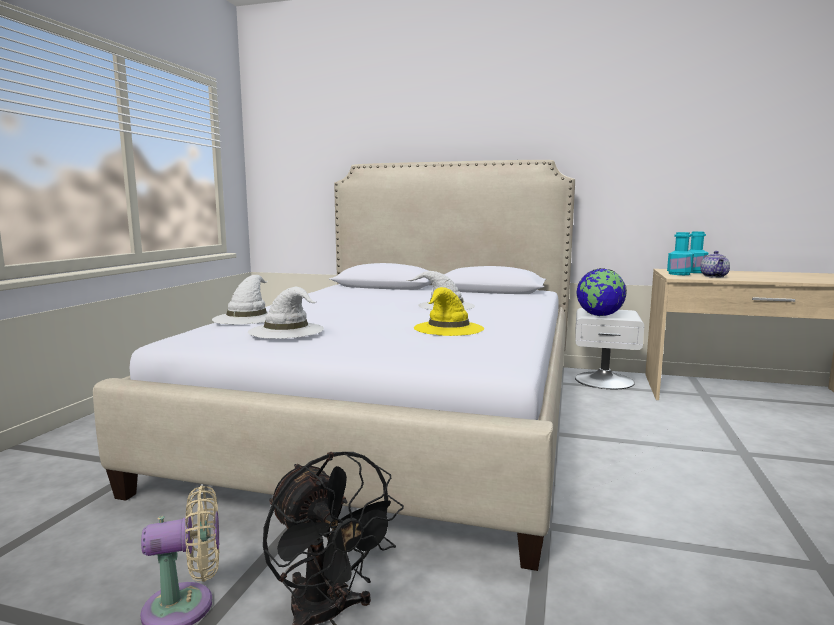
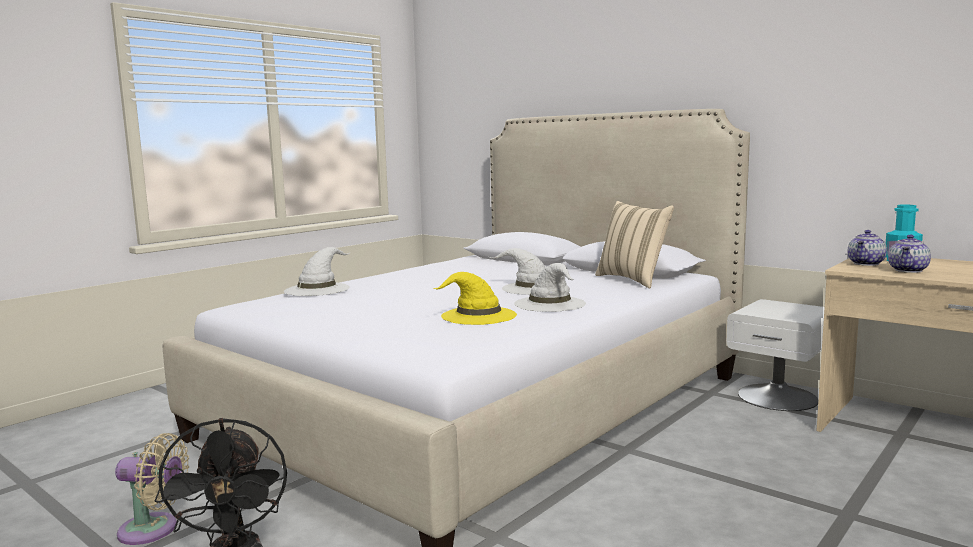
camera: 25 degrees right, 0 degrees up
white hat [248,287,324,339] -> white hat moved to [514,263,586,312]
globe [576,268,627,316] -> none
turquoise bottle [667,232,694,275] -> teapot [847,230,887,266]
none -> beige pillow [595,201,674,288]

